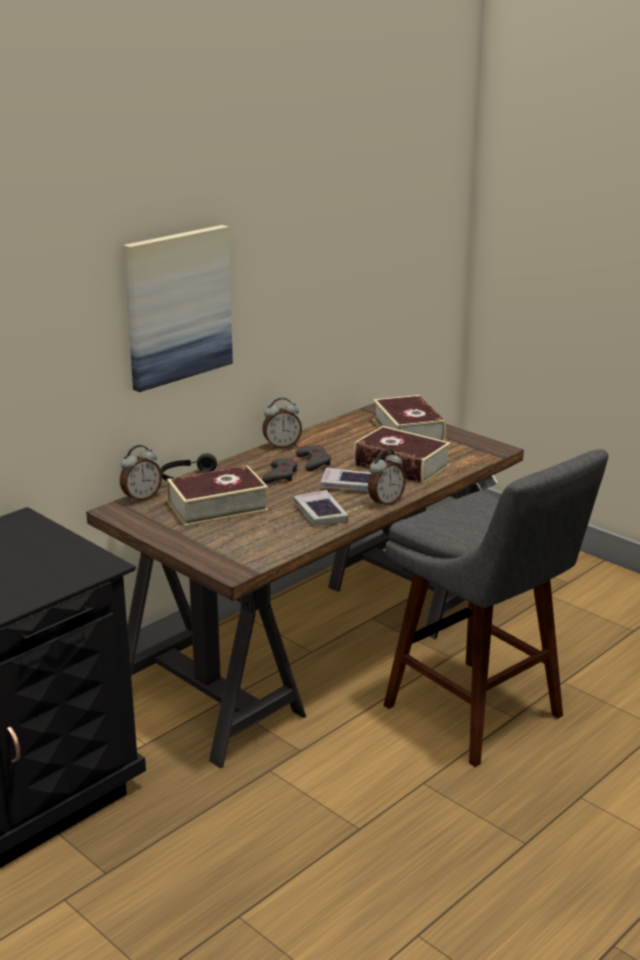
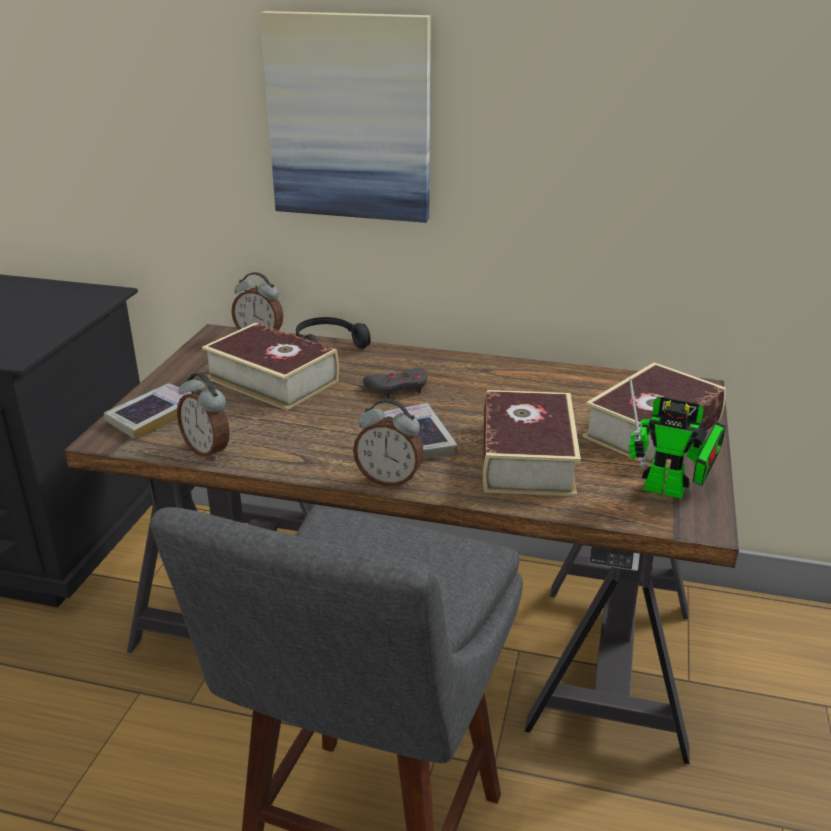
camera: 60 degrees right, 5 degrees up
alarm clock [262,398,302,449] -> alarm clock moved to [177,372,230,460]
book [293,490,349,526] -> book moved to [104,383,191,440]
grey game controller [296,445,331,471] -> none
none -> toy robot [629,379,726,499]

